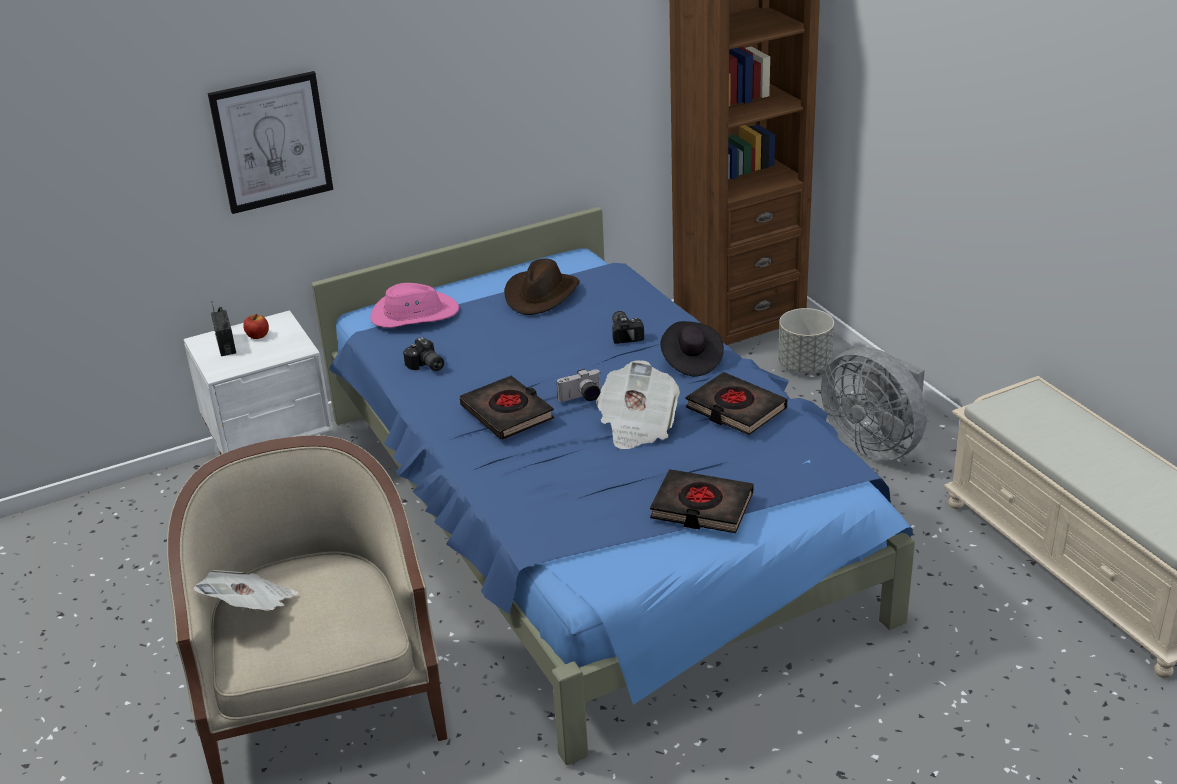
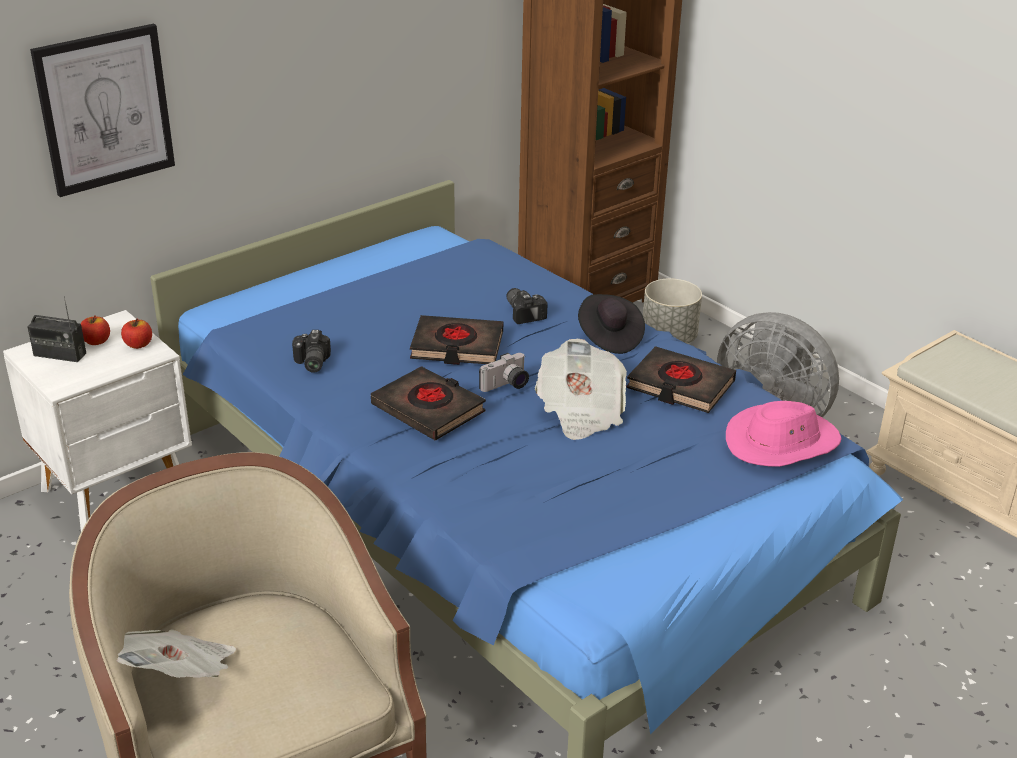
camera: 15 degrees left, 0 degrees up
radio [211,301,236,356] -> radio turned 45 degrees counterclockwise [27,297,86,362]
pink hat [370,283,459,328] -> pink hat moved to [726,401,842,467]
camera [403,337,444,371] -> camera turned 45 degrees clockwise [292,330,331,373]
brown hat [504,259,580,315] -> none
black book [650,469,754,533] -> black book moved to [410,315,503,365]
none -> apple [121,319,152,349]

